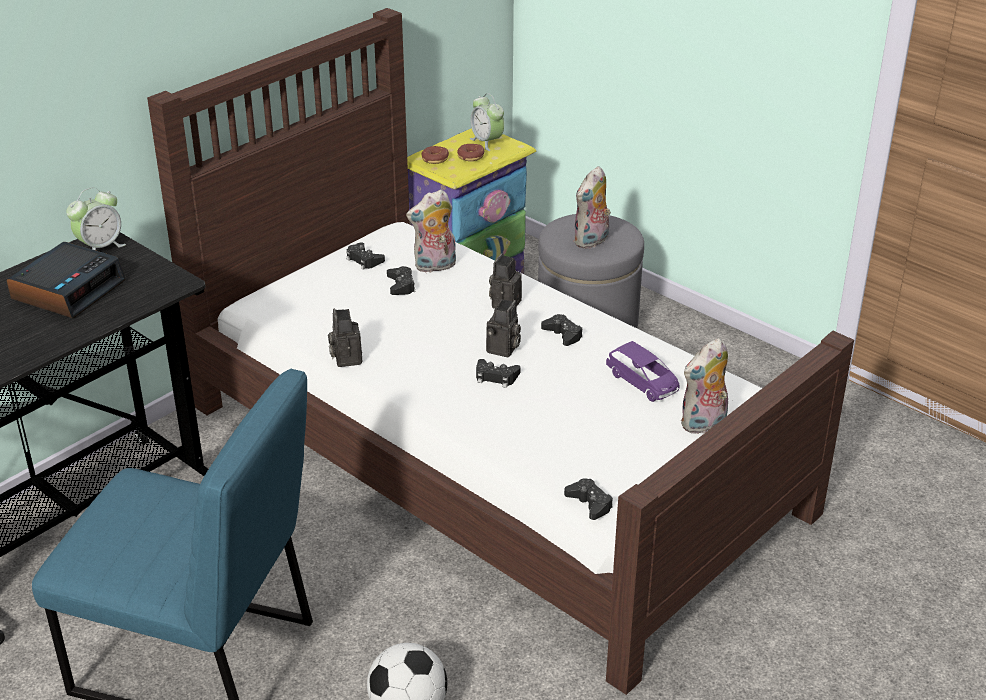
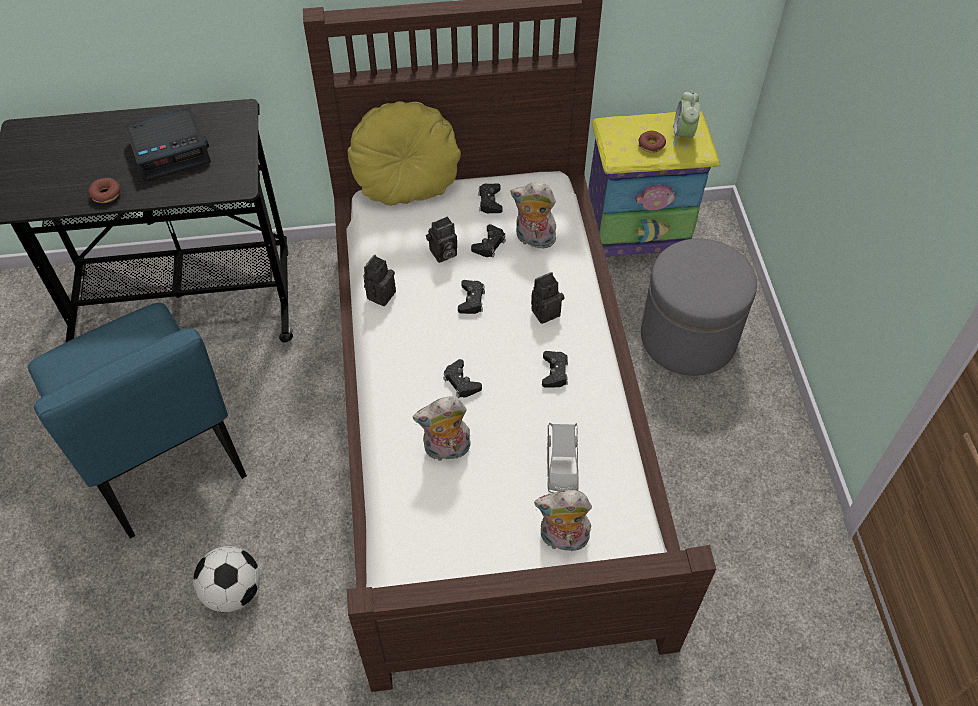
camera: 40 degrees right, 20 degrees up
alarm clock [66,187,126,250] -> none
donut [421,146,449,164] -> donut moved to [88,178,121,203]
camera [486,299,521,357] -> camera moved to [426,217,457,263]
black game controller [564,478,613,520] -> black game controller moved to [458,280,485,314]
plush toy [573,166,611,249] -> plush toy moved to [413,397,471,461]
purple toy car [606,341,679,402] -> grey toy car [547,423,579,493]
none -> yellow pillow [348,101,461,206]

